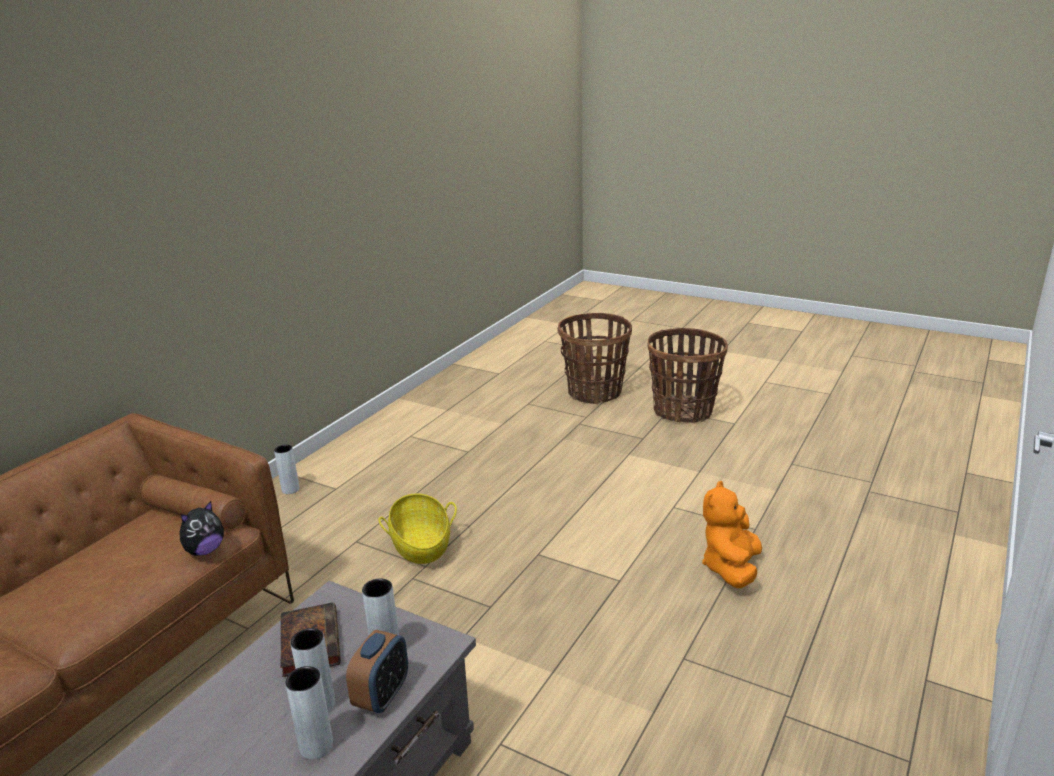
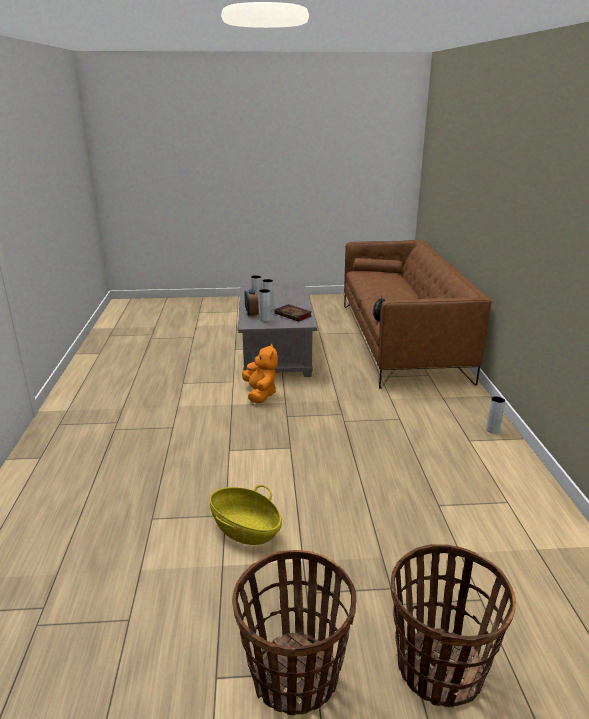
camera: 145 degrees right, 0 degrees up
basket [379,493,457,564] -> basket moved to [210,485,282,545]
orange plush toy [702,481,762,588] -> orange plush toy moved to [242,344,278,404]

